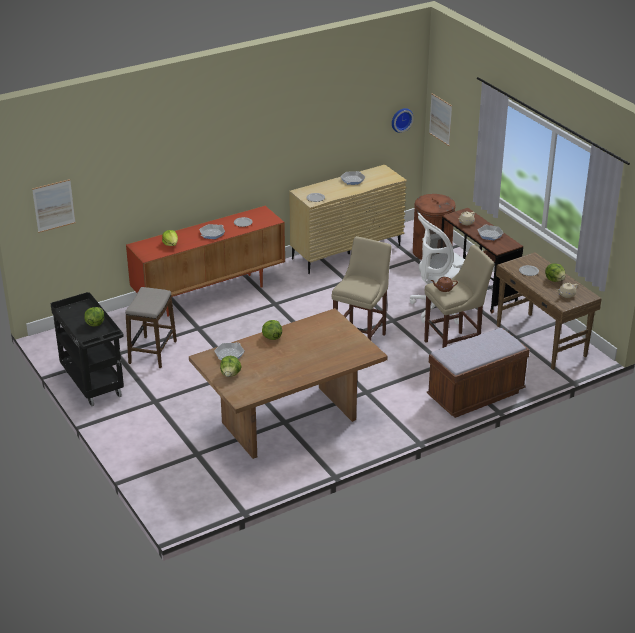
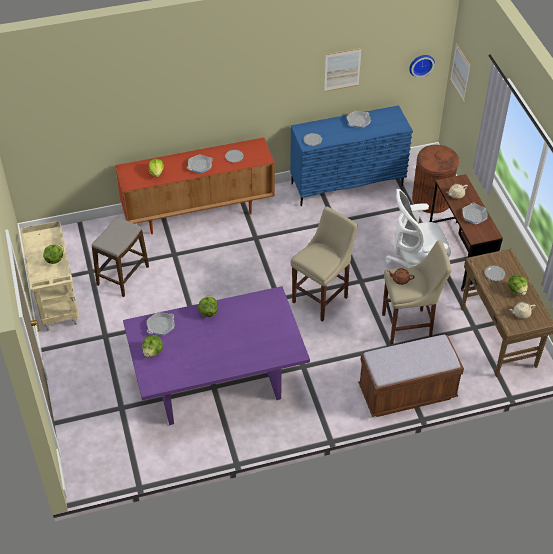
camera: 15 degrees right, 15 degrees up
picture [32,179,76,233] -> picture moved to [324,48,362,92]
black cart [51,292,124,406] -> beige cart [20,221,79,331]
brown dining table [189,308,388,459] -> purple dining table [123,286,310,425]
beige dresser [289,165,407,274] -> blue dresser [290,105,413,206]

